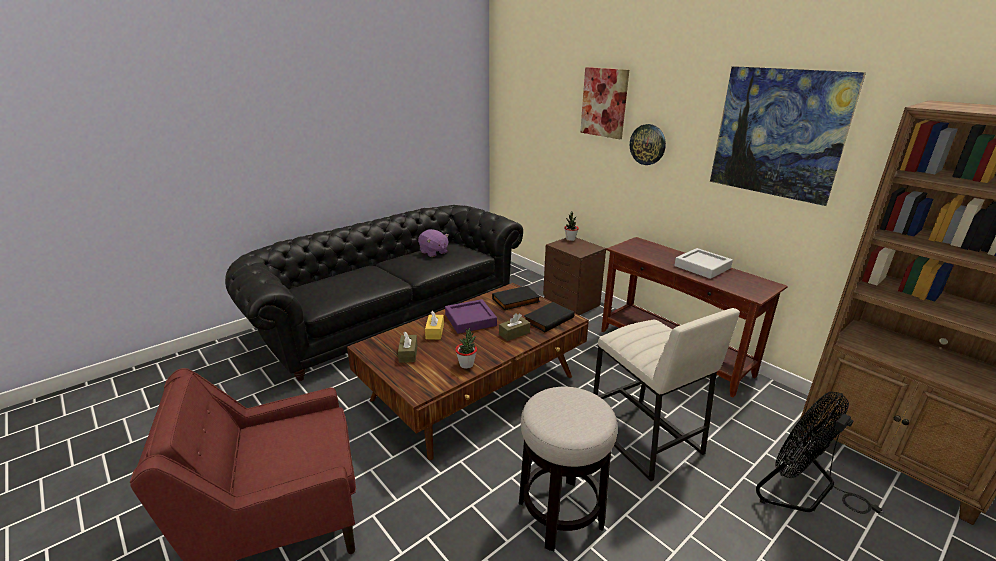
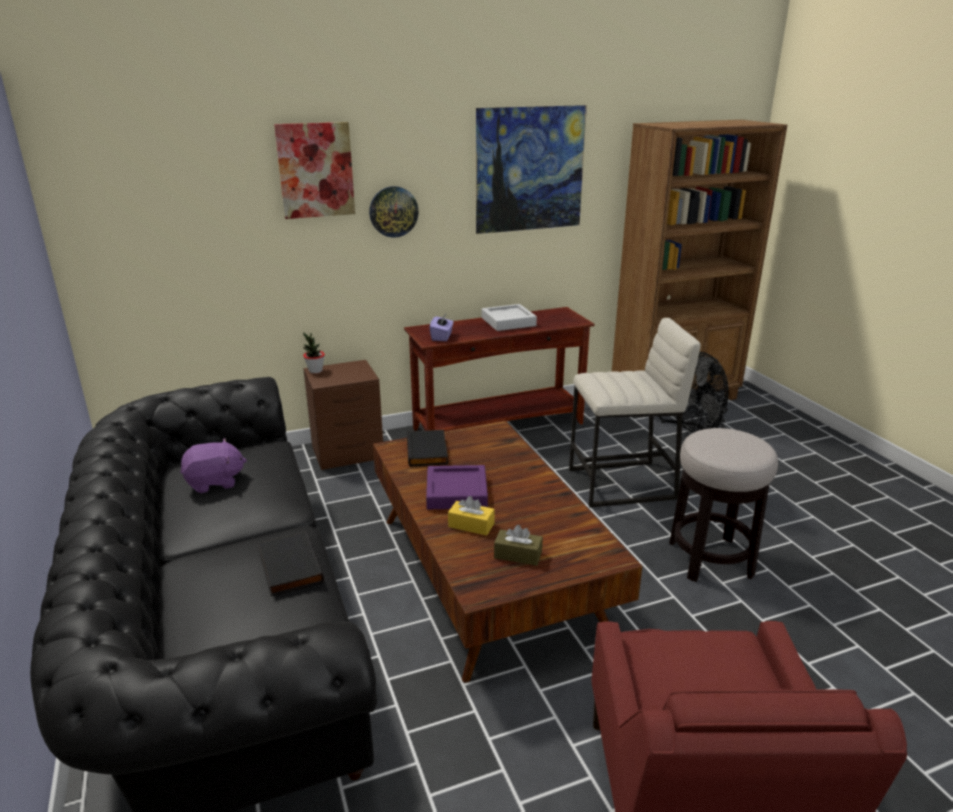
camera: 70 degrees left, 0 degrees up
potted plant [455,328,477,369] -> none
brown tissue box [499,313,530,341] -> none
black book [524,302,574,332] -> black book moved to [258,531,324,596]
none -> purple tissue box [429,314,454,341]

